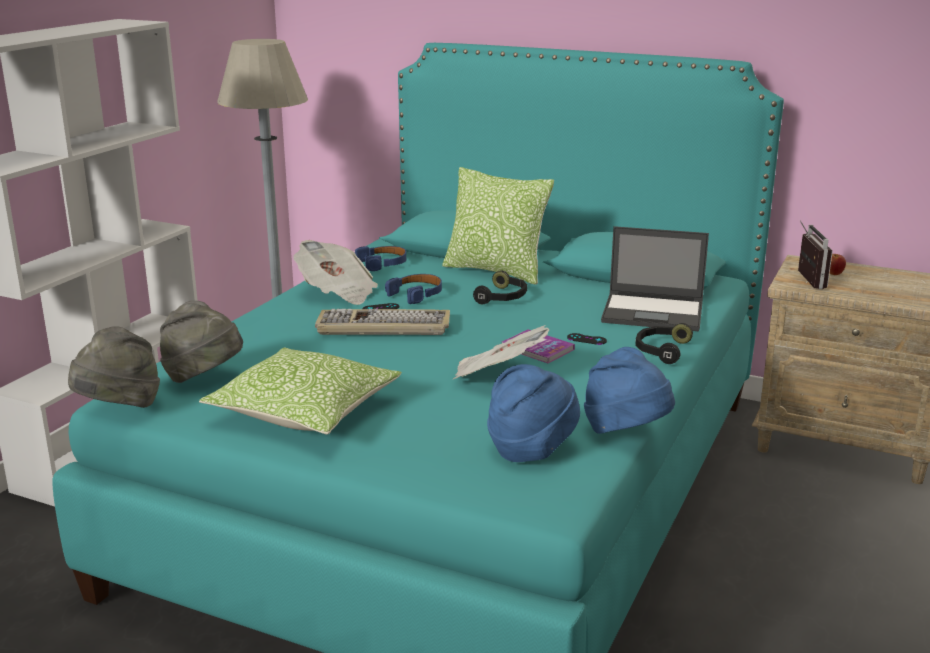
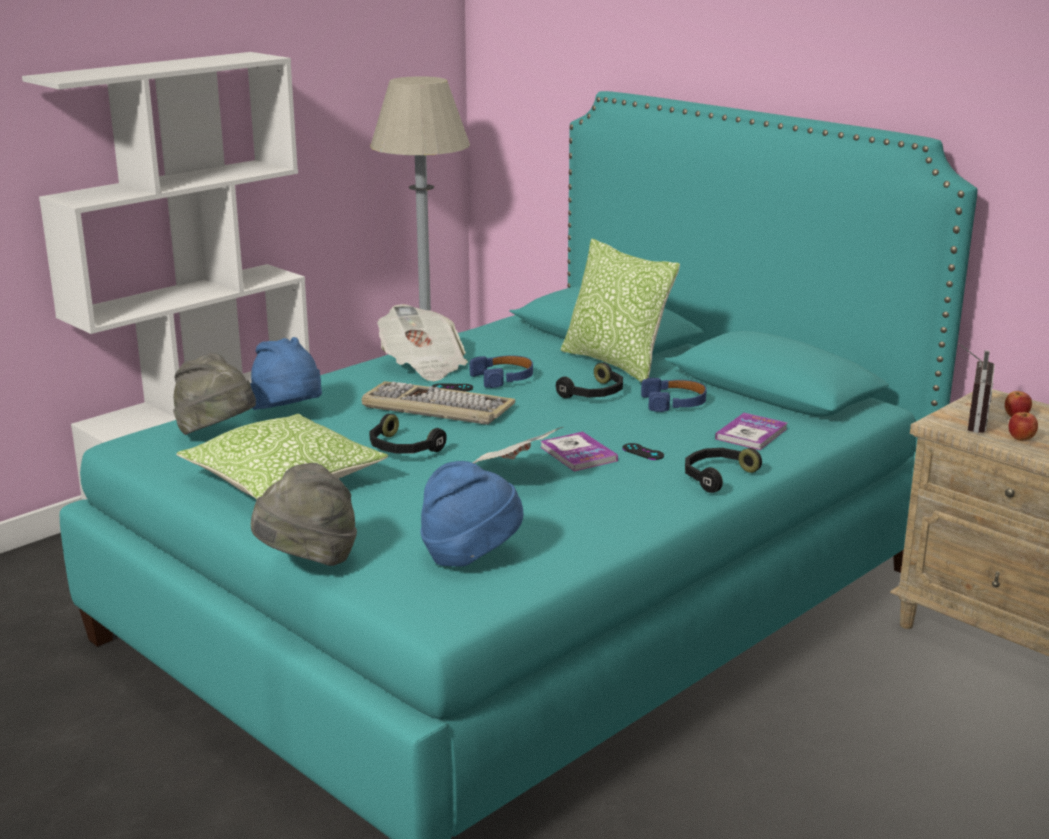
camera: 20 degrees right, 0 degrees up
grey hat [68,326,160,408] -> grey hat moved to [251,463,357,566]
blue headphones [355,246,406,271] -> blue headphones moved to [641,378,707,412]
blue hat [584,347,675,434] -> blue hat moved to [250,337,322,410]
laptop [601,226,709,331] -> book [715,413,787,450]
none -> black headphones [369,414,447,454]
none -> apple [1009,412,1038,441]

